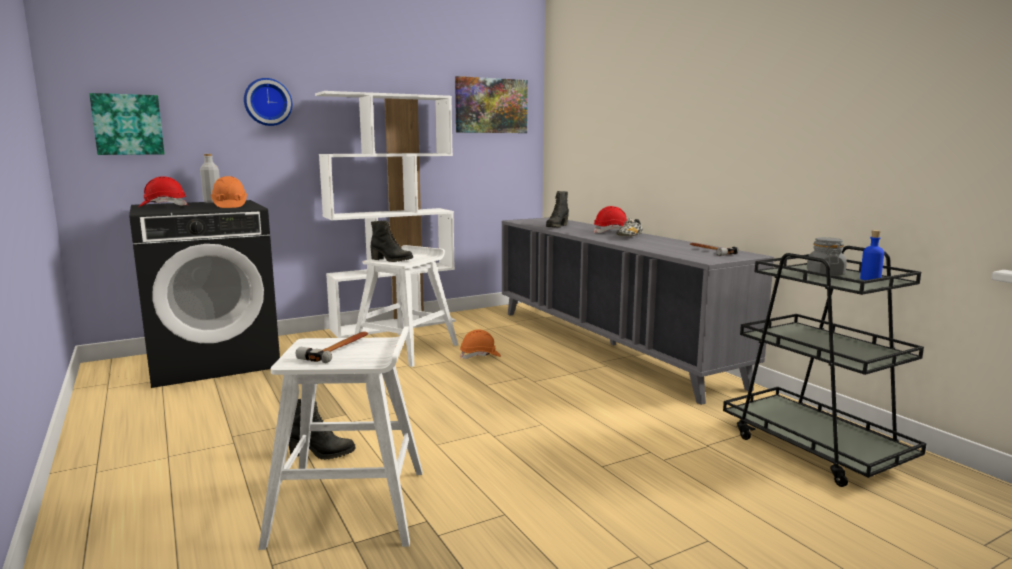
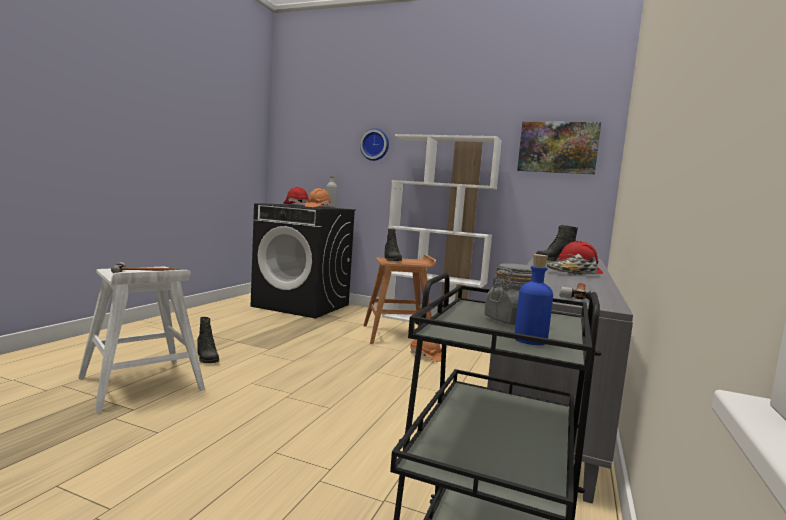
camera: 50 degrees right, 5 degrees down
picture [89,93,165,155] -> none
white stool [354,245,458,367] -> brown stool [363,254,436,344]

